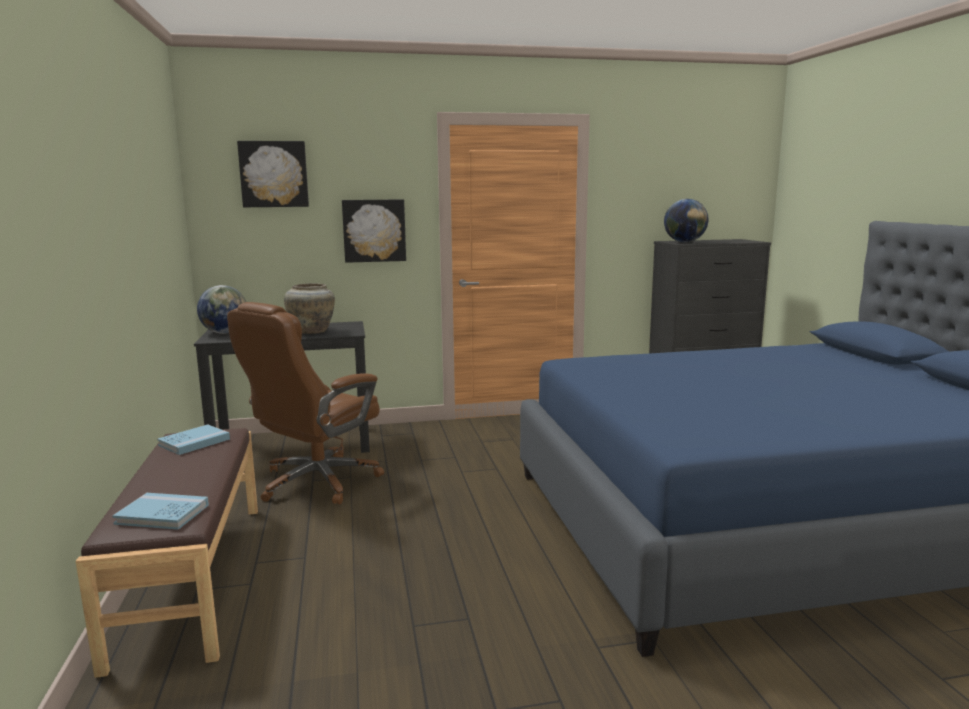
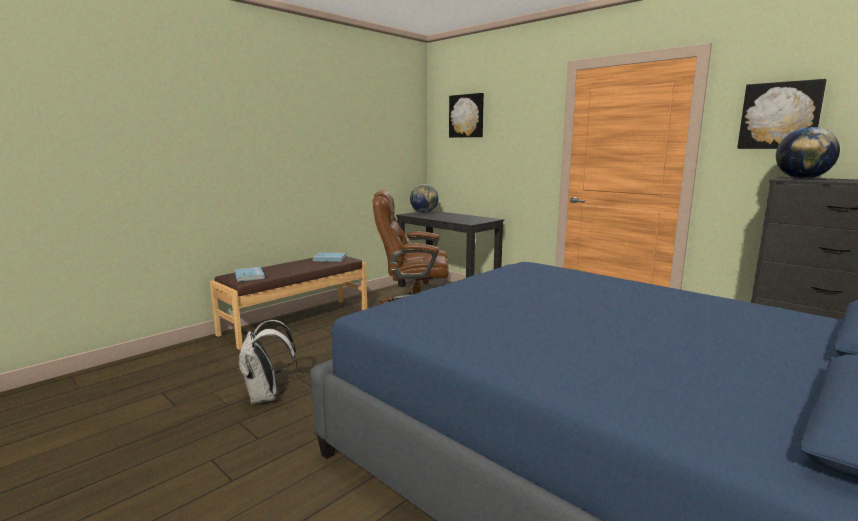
camera: 55 degrees right, 0 degrees up
beige vase [284,283,335,334] -> none
picture [342,199,406,263] -> picture moved to [737,79,827,149]
none -> white backpack [238,320,297,404]

